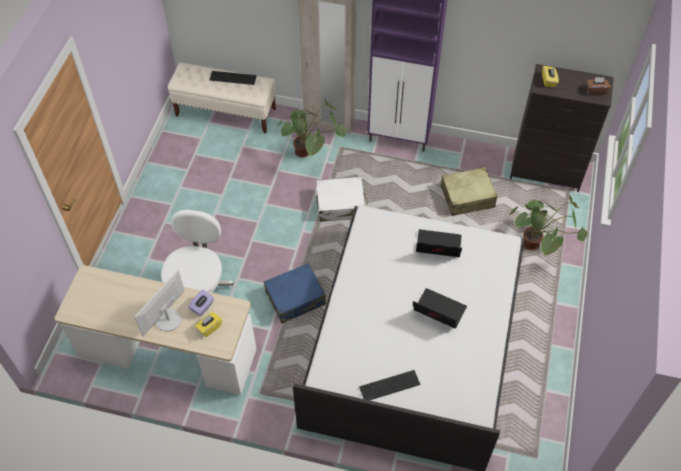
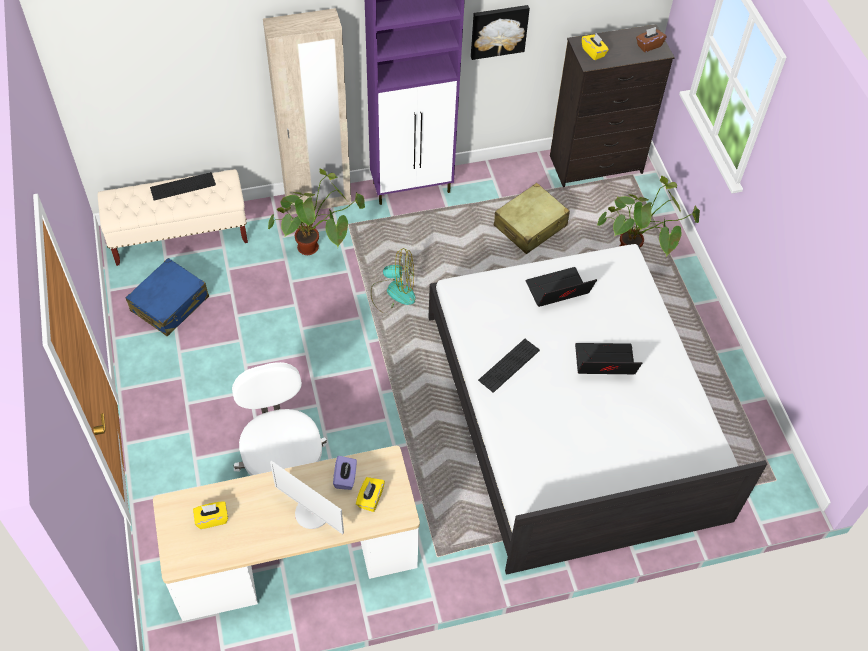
camera: 30 degrees left, 0 degrees up
monitor [135,270,185,336] -> monitor turned 60 degrees counterclockwise [270,461,344,534]
blue suitcase [264,263,326,323] -> blue suitcase moved to [125,258,209,337]
white suitcase [316,177,368,222] -> fan [371,248,416,313]
keyboard [359,370,420,400] -> keyboard moved to [478,339,540,393]
none -> yellow tissue box [193,501,228,529]
none -> picture [471,5,530,60]

